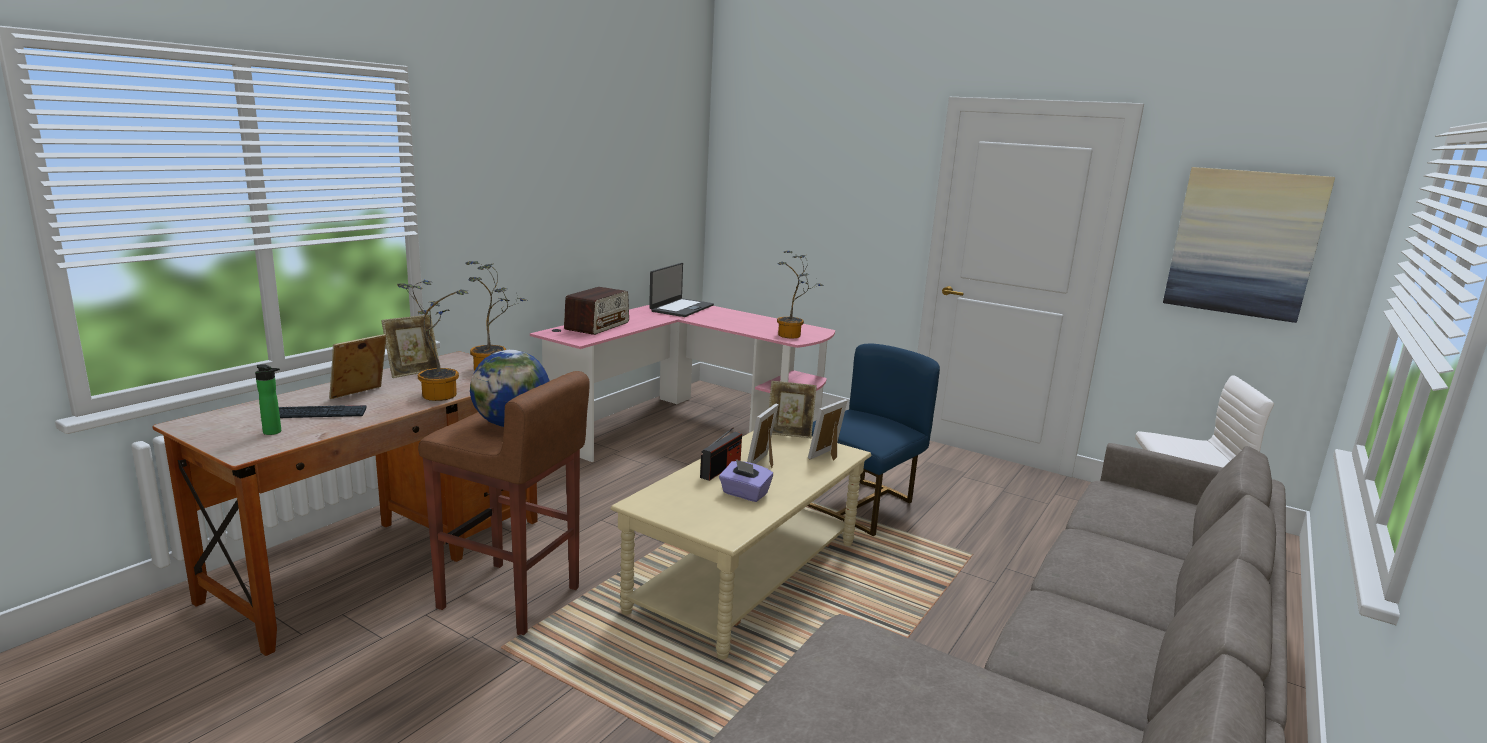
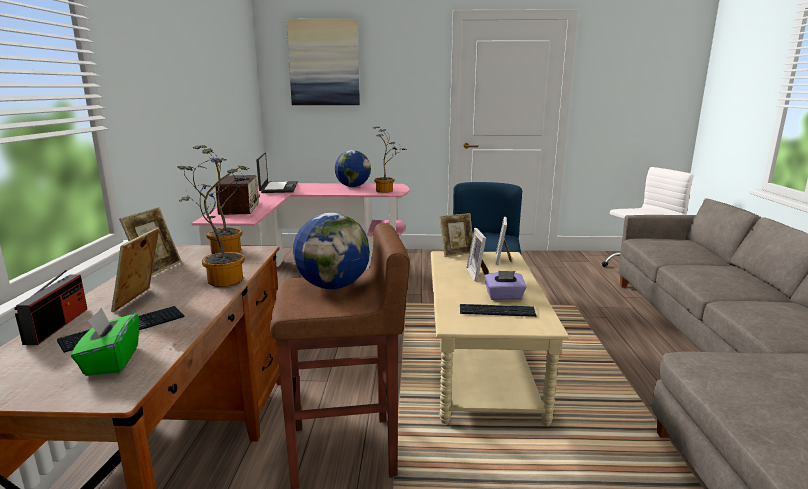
camera: 30 degrees left, 0 degrees up
bottle [255,365,281,435] -> green tissue box [71,308,139,376]
radio [700,427,742,481] -> radio moved to [14,270,87,345]
picture [1163,167,1335,323] -> picture moved to [286,19,360,105]
none -> globe [335,150,371,187]
none -> keyboard [460,304,536,317]

